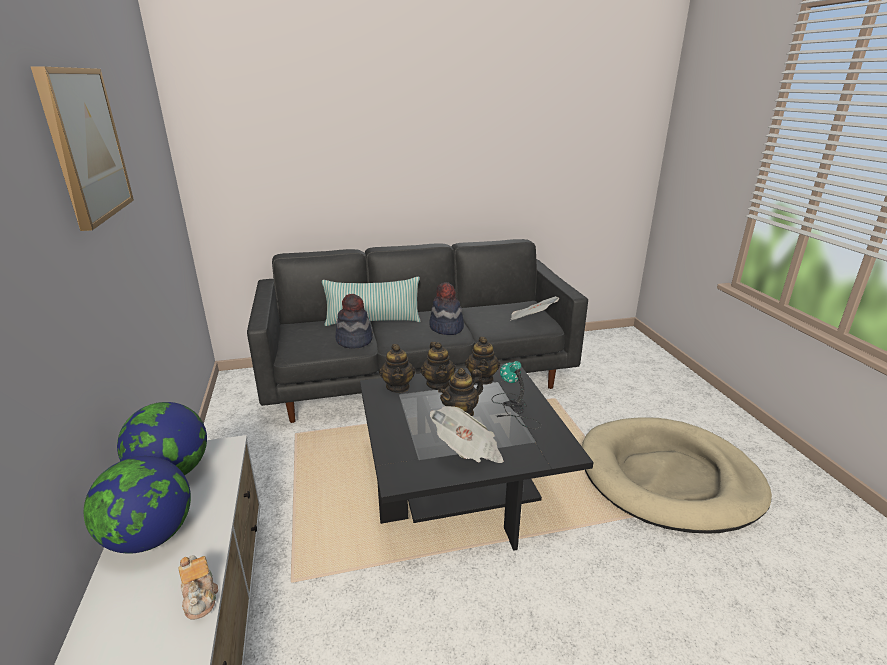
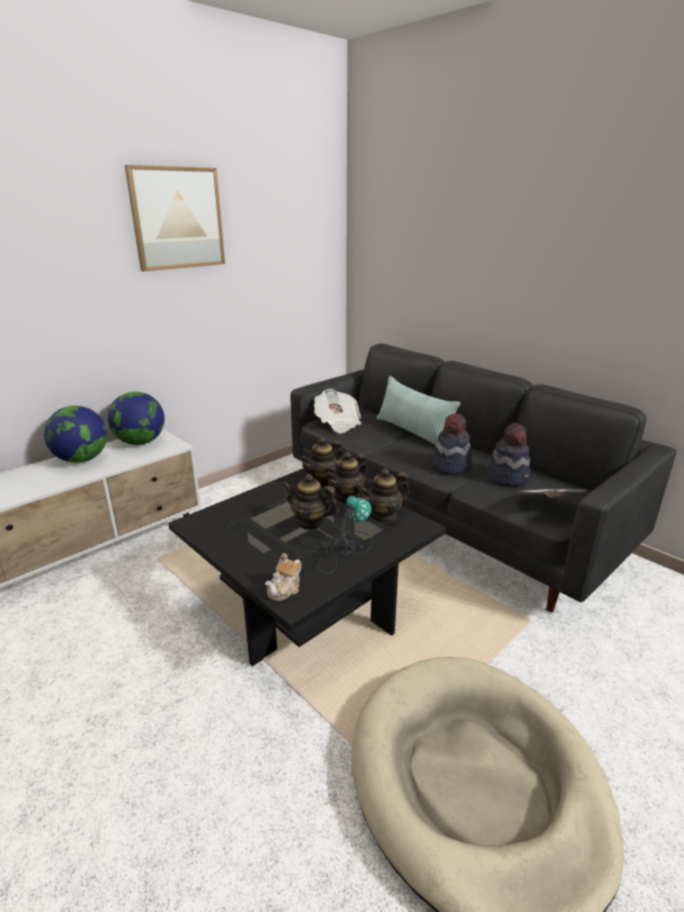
camera: 60 degrees right, 0 degrees up
teapot [179,555,218,620] -> teapot moved to [265,553,301,601]
hat [335,294,373,349] -> hat moved to [487,423,531,487]
newspaper [430,406,504,463] -> newspaper moved to [314,389,361,434]

